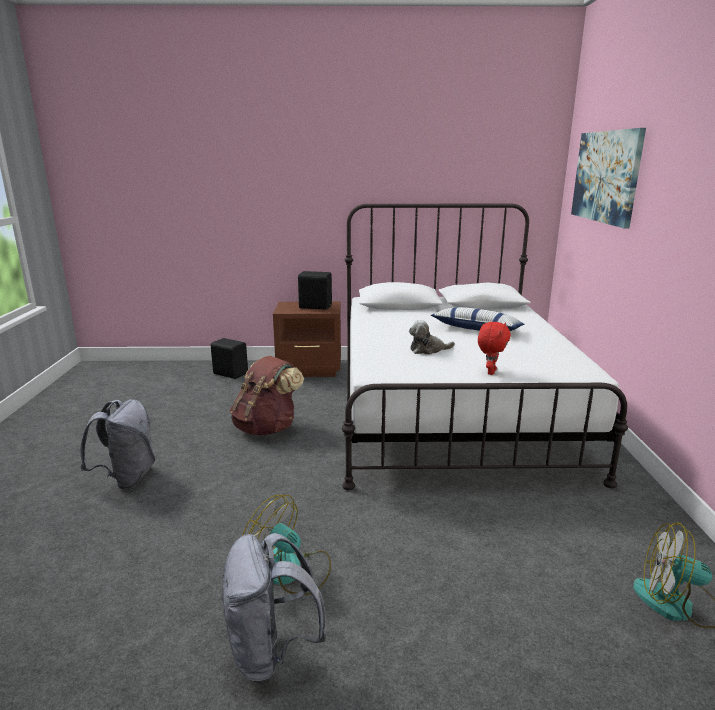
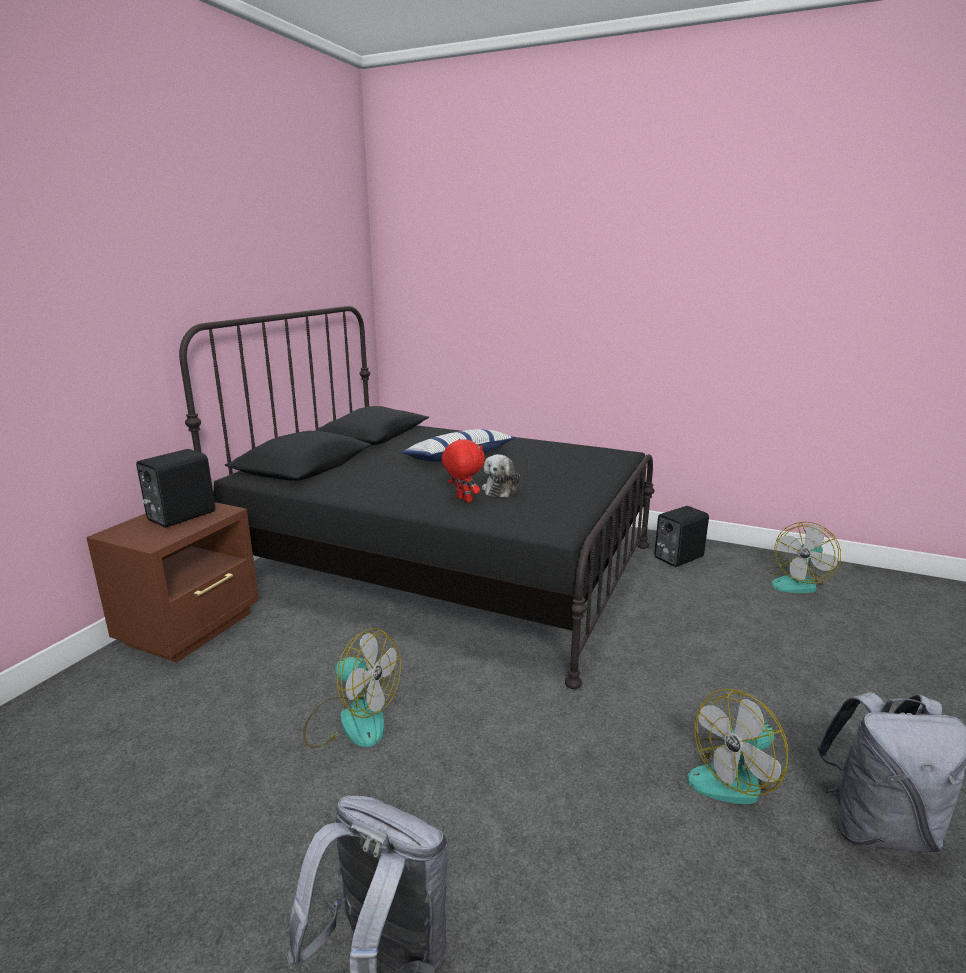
camera: 65 degrees left, 0 degrees up
black speaker [211,338,248,379] -> black speaker moved to [654,506,709,567]
brown backpack [230,356,304,436] -> fan [303,628,401,748]
white bed [342,204,628,490] -> black bed [179,306,655,689]
red plush toy [478,322,511,375] -> red plush toy moved to [442,439,485,502]
picture [571,128,646,228] -> none

